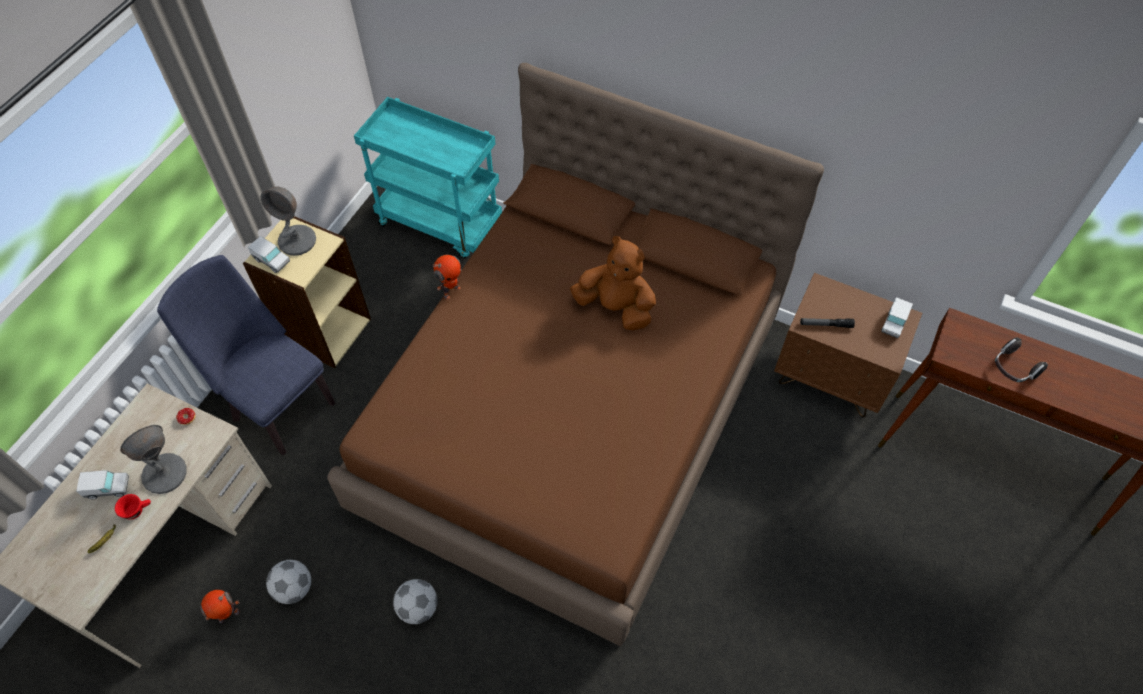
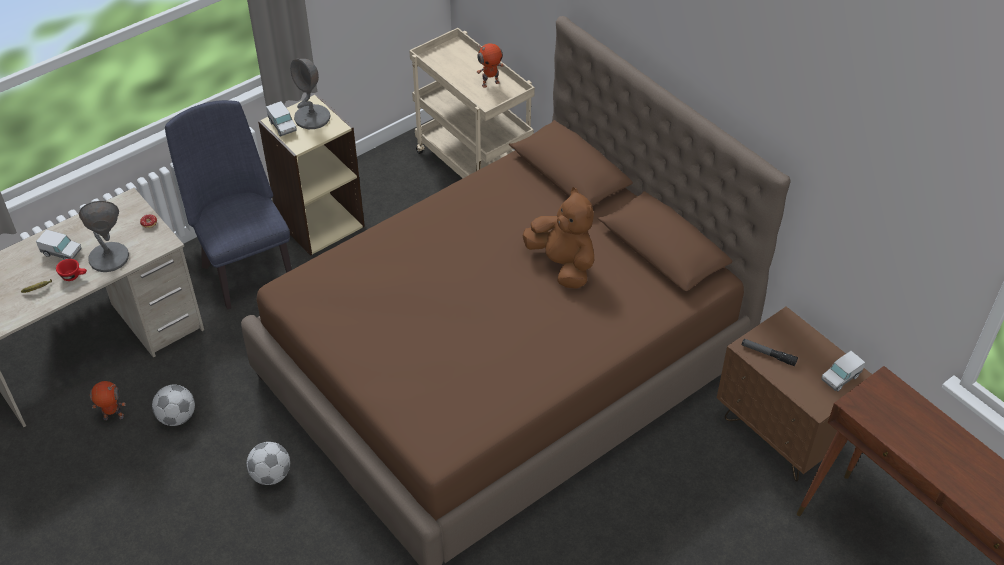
camera: 25 degrees right, 10 degrees down
turquoise cart [354,97,502,259] -> beige cart [409,28,535,178]
toy robot [433,255,461,300] -> toy robot moved to [477,43,504,88]
headphones [995,338,1048,382] -> none

